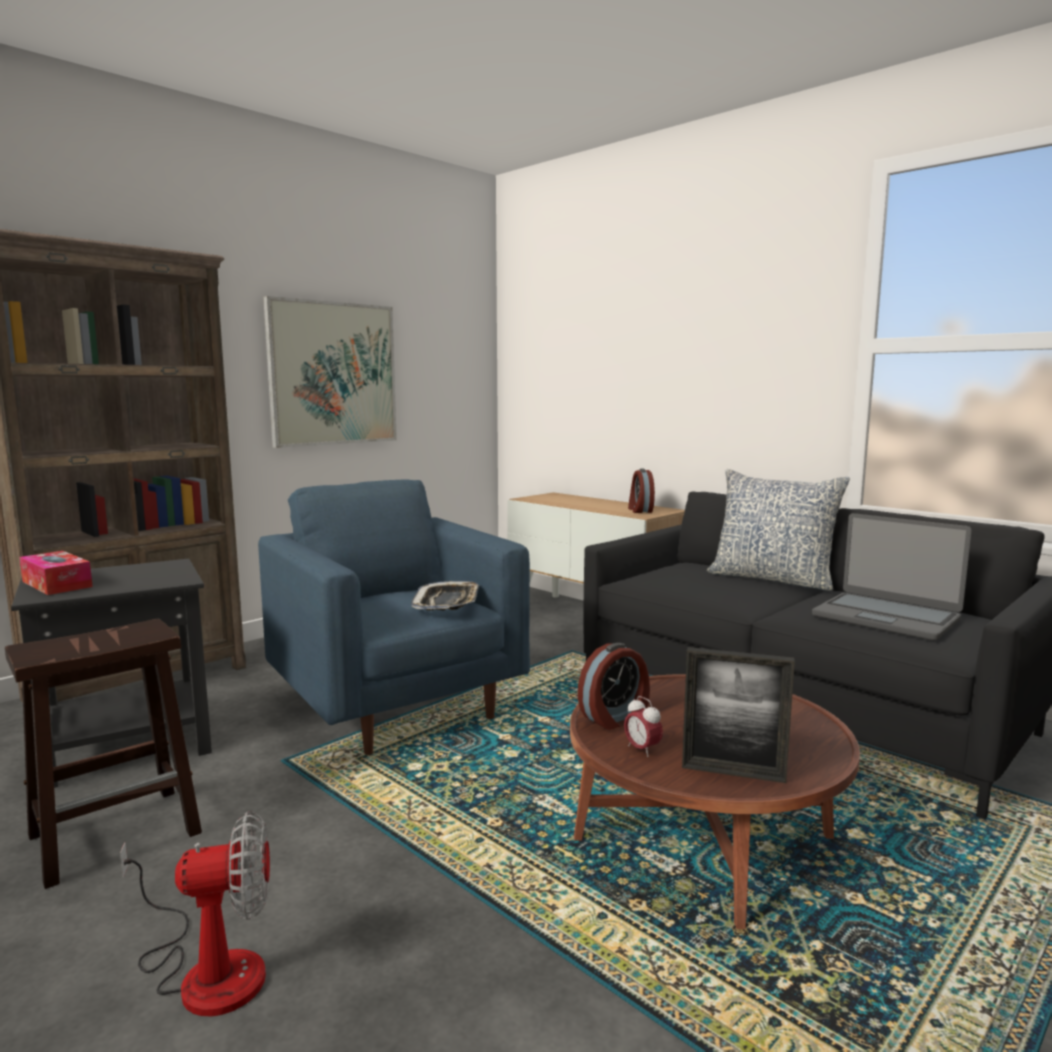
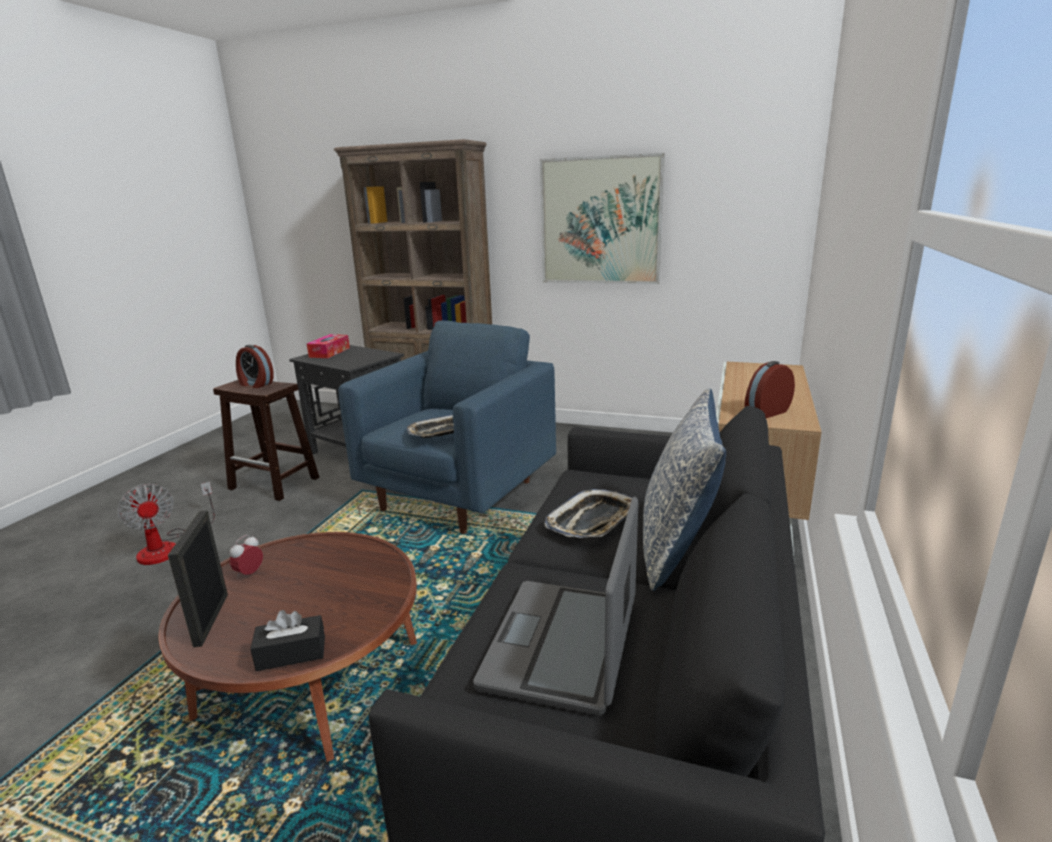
camera: 65 degrees right, 10 degrees up
alarm clock [578,643,650,730] -> alarm clock moved to [236,345,274,388]
none -> black tissue box [250,610,325,671]
none -> tray [544,489,639,538]

